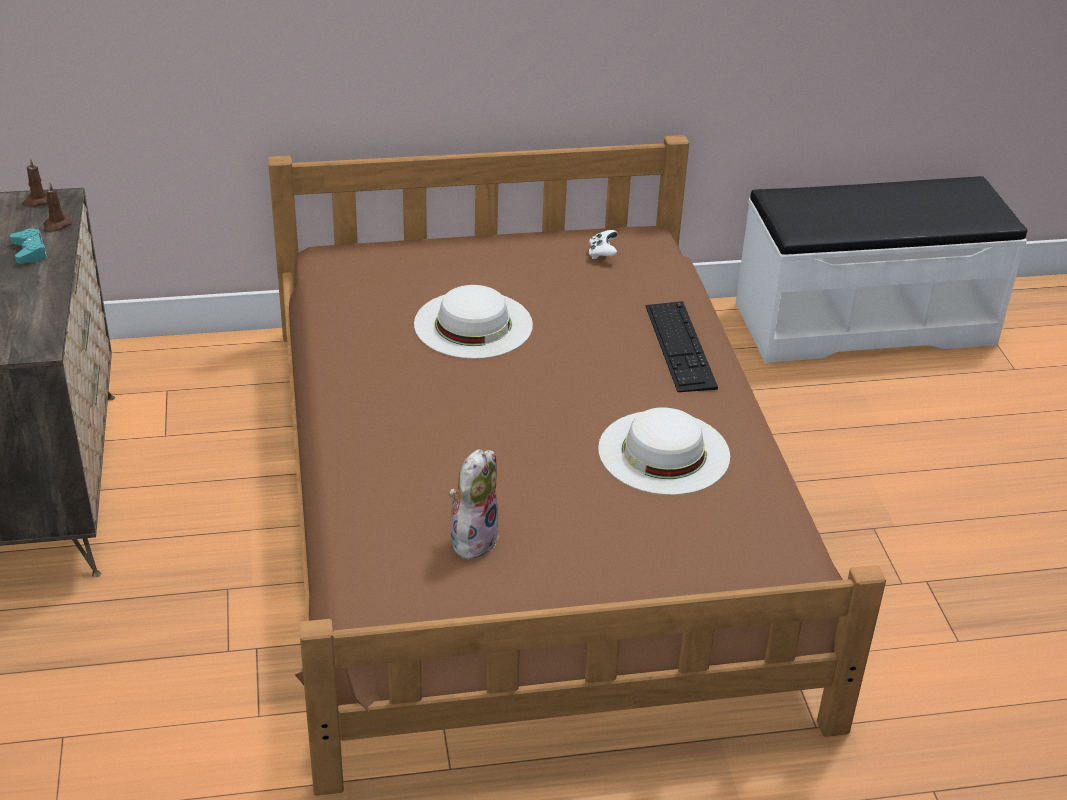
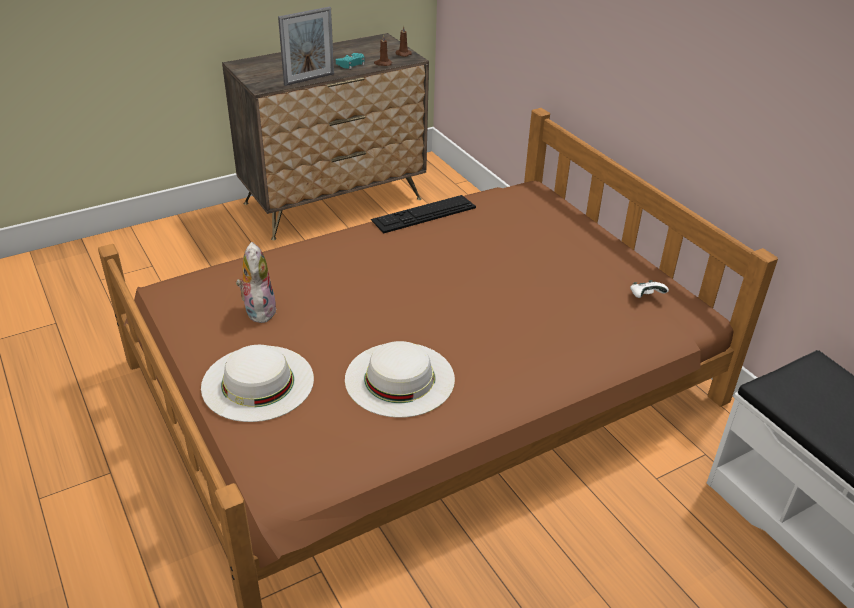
camera: 70 degrees right, 0 degrees up
white hat [414,285,533,359] -> white hat moved to [201,345,314,422]
plush toy [449,449,499,563] -> plush toy turned 105 degrees counterclockwise [236,242,277,323]
keyboard [645,301,718,392] -> keyboard moved to [371,195,476,234]
none -> picture frame [278,7,334,86]

